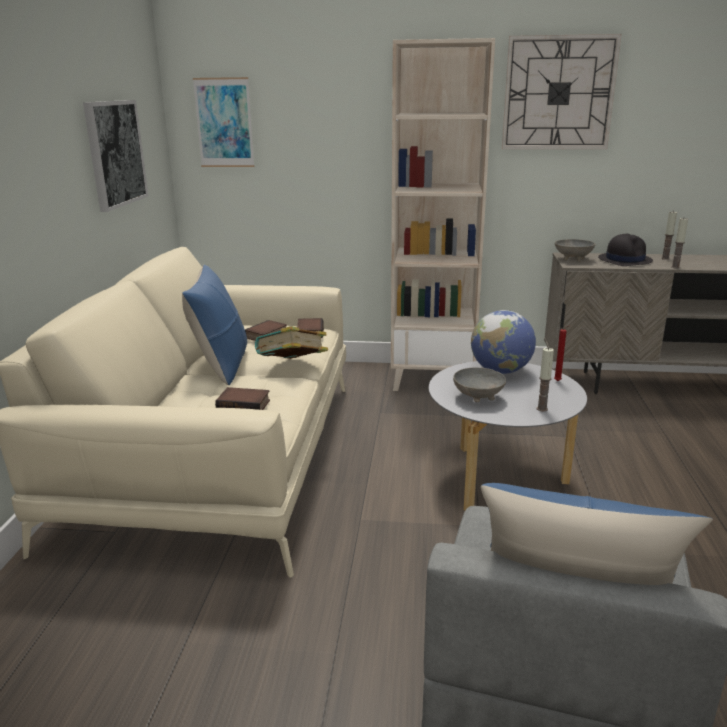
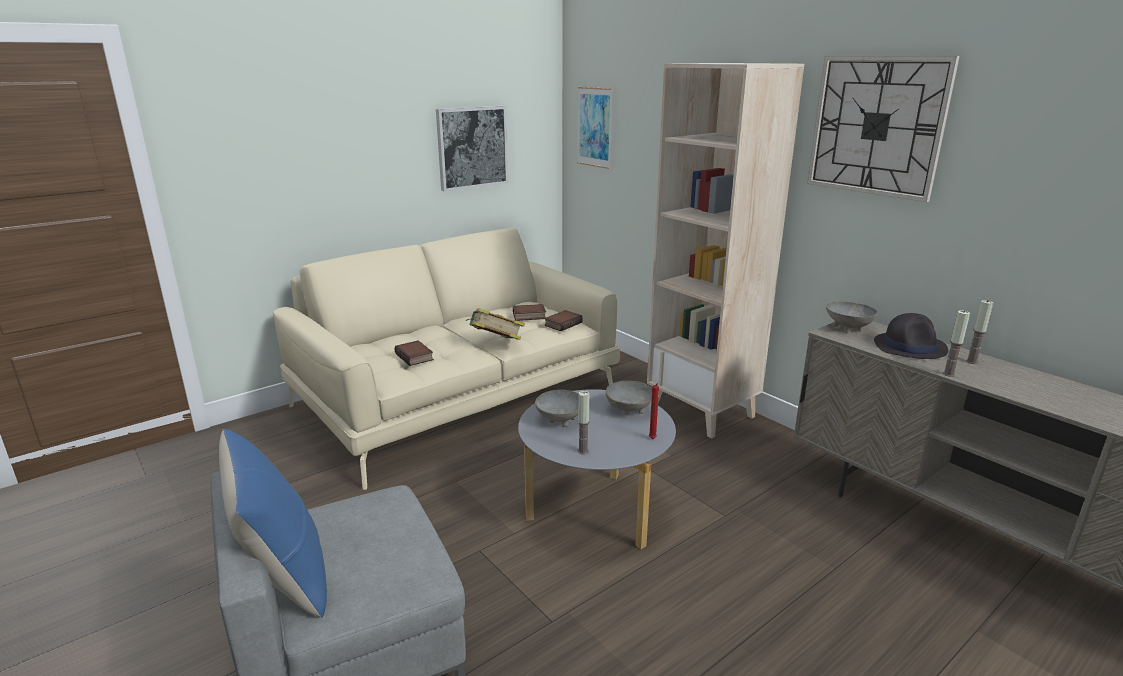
camera: 45 degrees right, 0 degrees up
blue pillow [182,265,247,385] -> none
globe [471,310,536,374] -> grey bowl [605,381,652,415]

